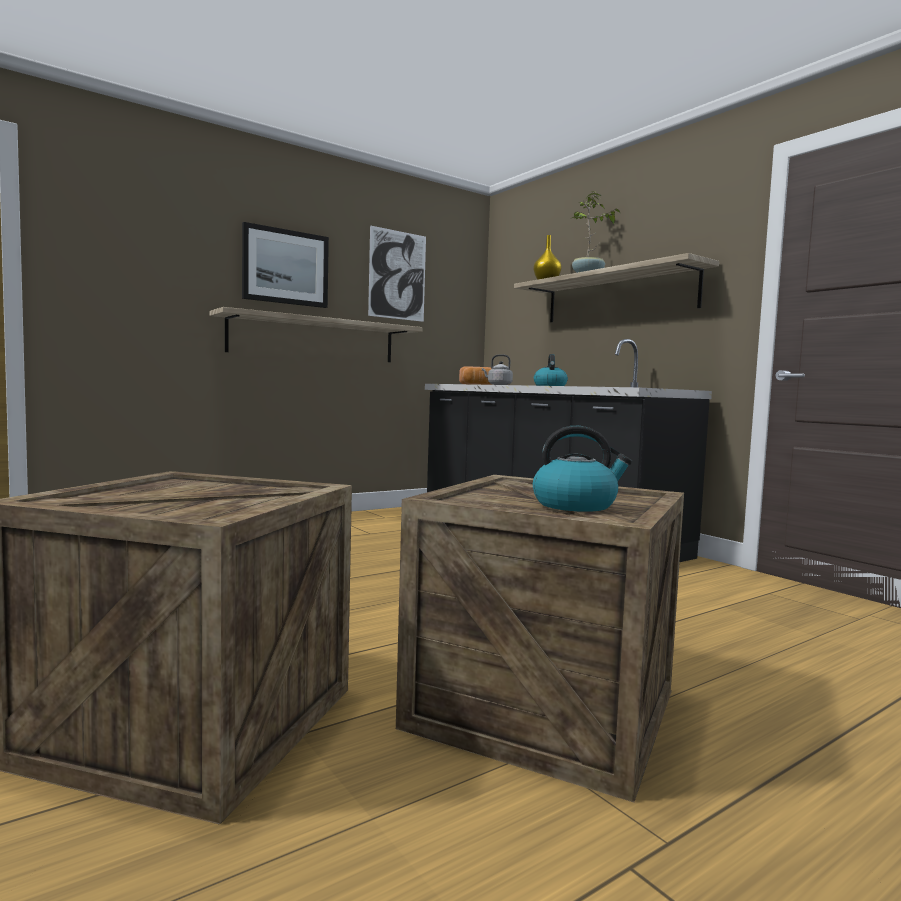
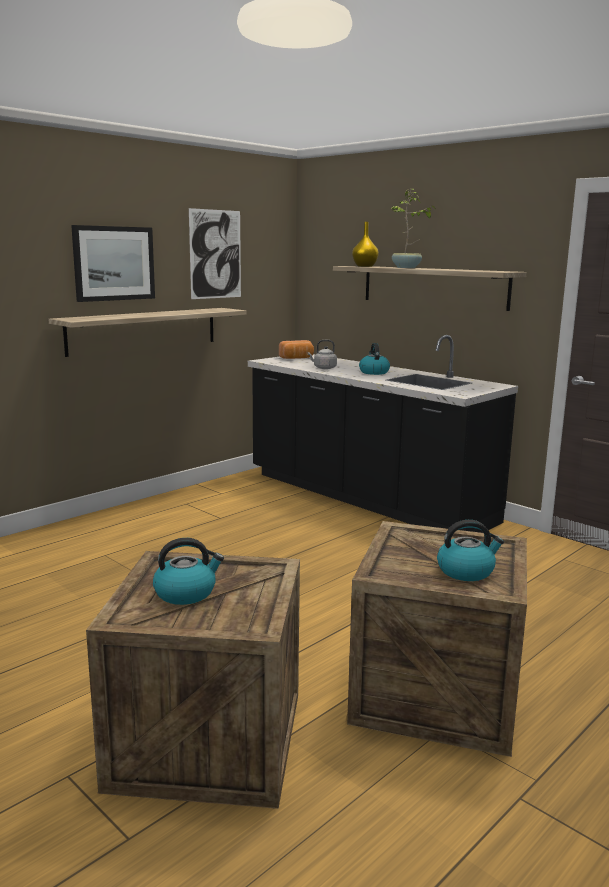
camera: 10 degrees left, 10 degrees up
none -> kettle [153,538,224,605]

